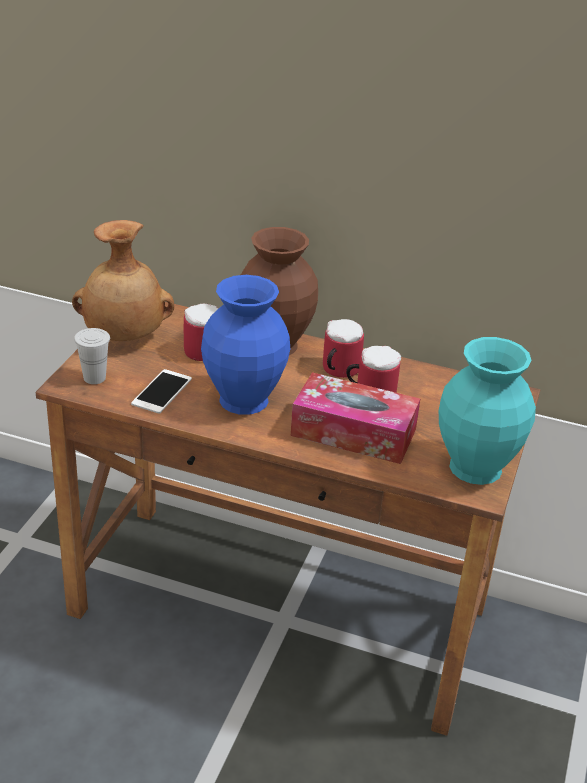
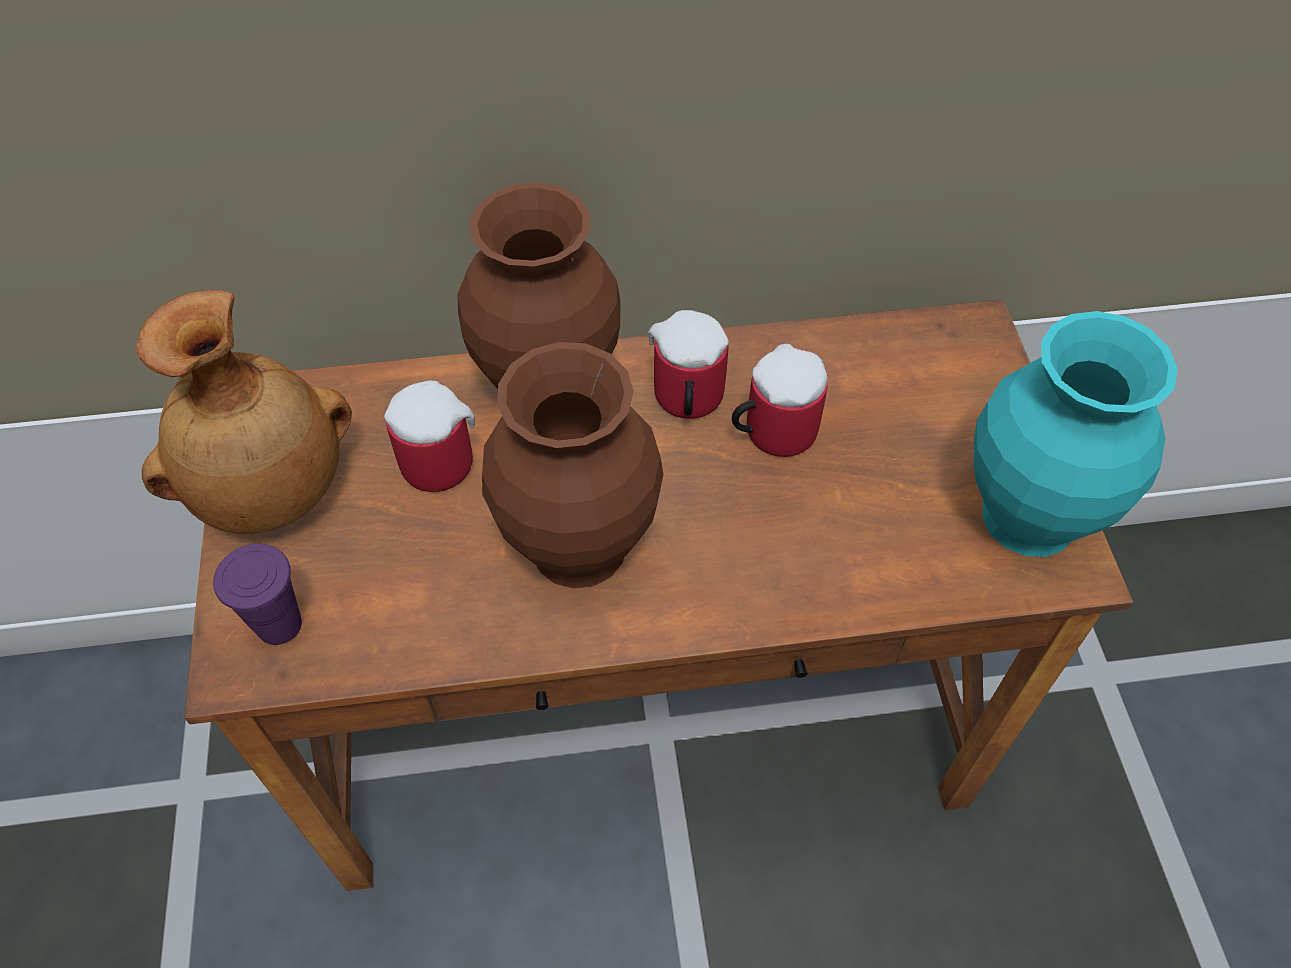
camera: 25 degrees left, 20 degrees up
white cup [74,328,110,384] -> purple cup [213,544,302,645]
phone [131,369,192,413] -> none
blue vase [201,275,290,415] -> brown vase [482,342,664,589]
tissue box [291,372,420,464] -> none

